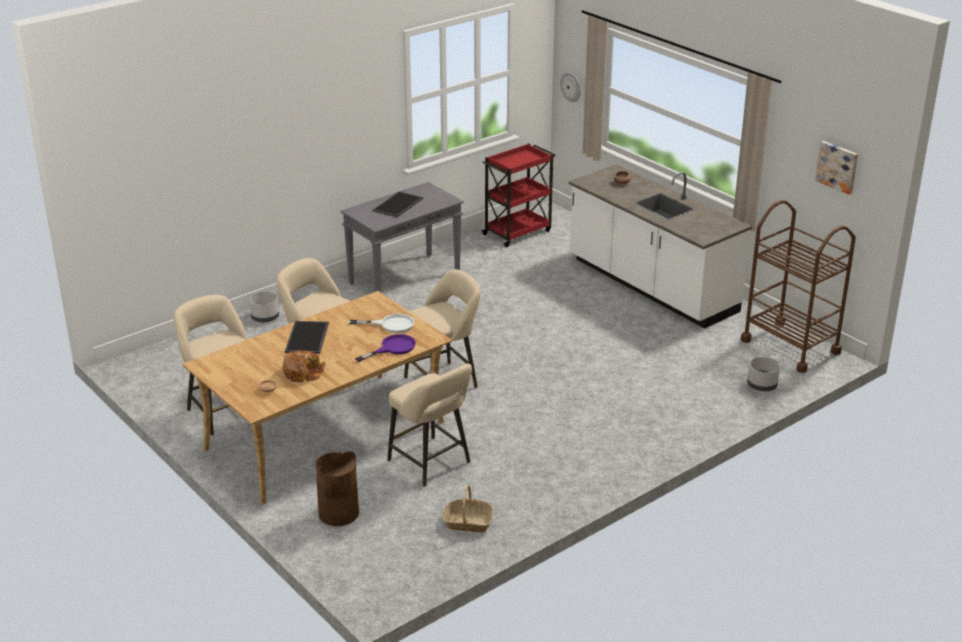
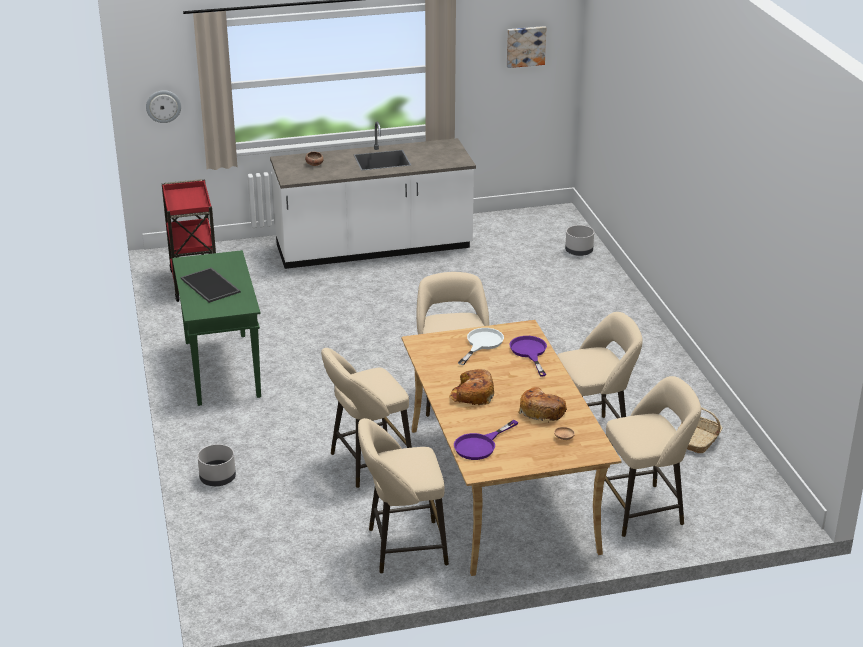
camera: 65 degrees left, 0 degrees up
tray [285,321,329,354] -> bread [449,369,494,405]
brown trash can [315,451,359,526] -> beige stool [605,376,701,537]
grey console table [340,182,464,292] -> green console table [172,250,261,406]
brown cart [741,200,856,373] -> none
none -> purple frying pan [454,420,518,460]

